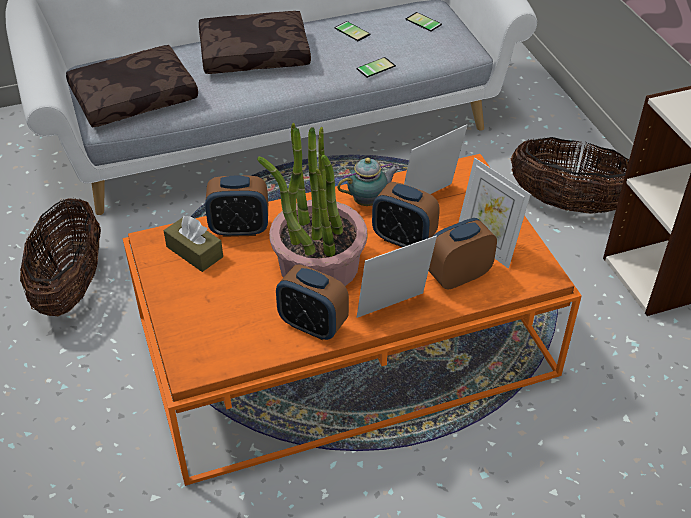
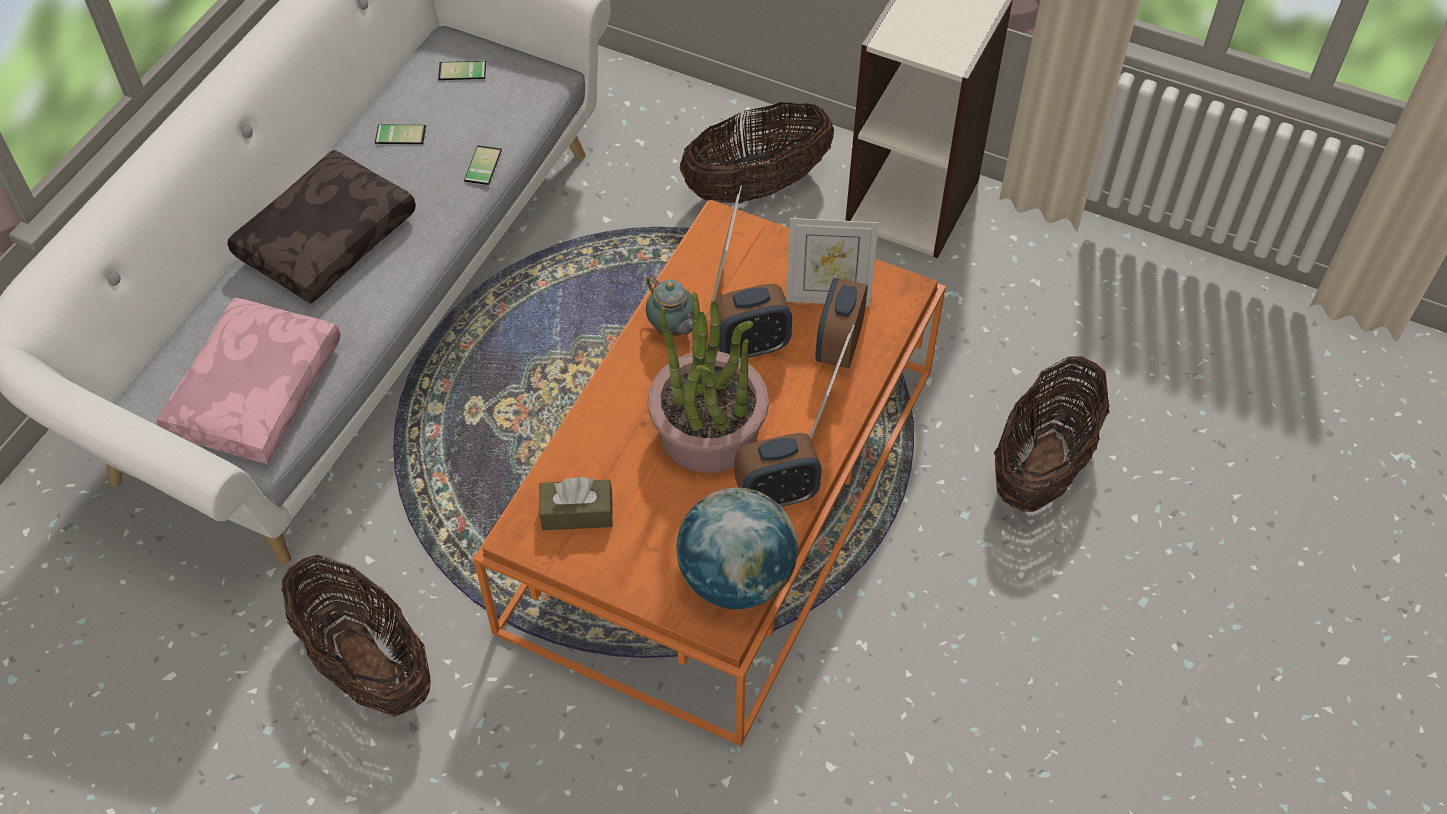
camera: 45 degrees left, 10 degrees up
brown pillow [66,45,198,127] -> pink pillow [157,298,341,464]
alarm clock [205,175,268,237] -> none
teapot [337,158,400,206] -> teapot turned 120 degrees clockwise [646,274,694,337]
none -> globe [677,488,798,609]
none -> basket [994,356,1110,512]

